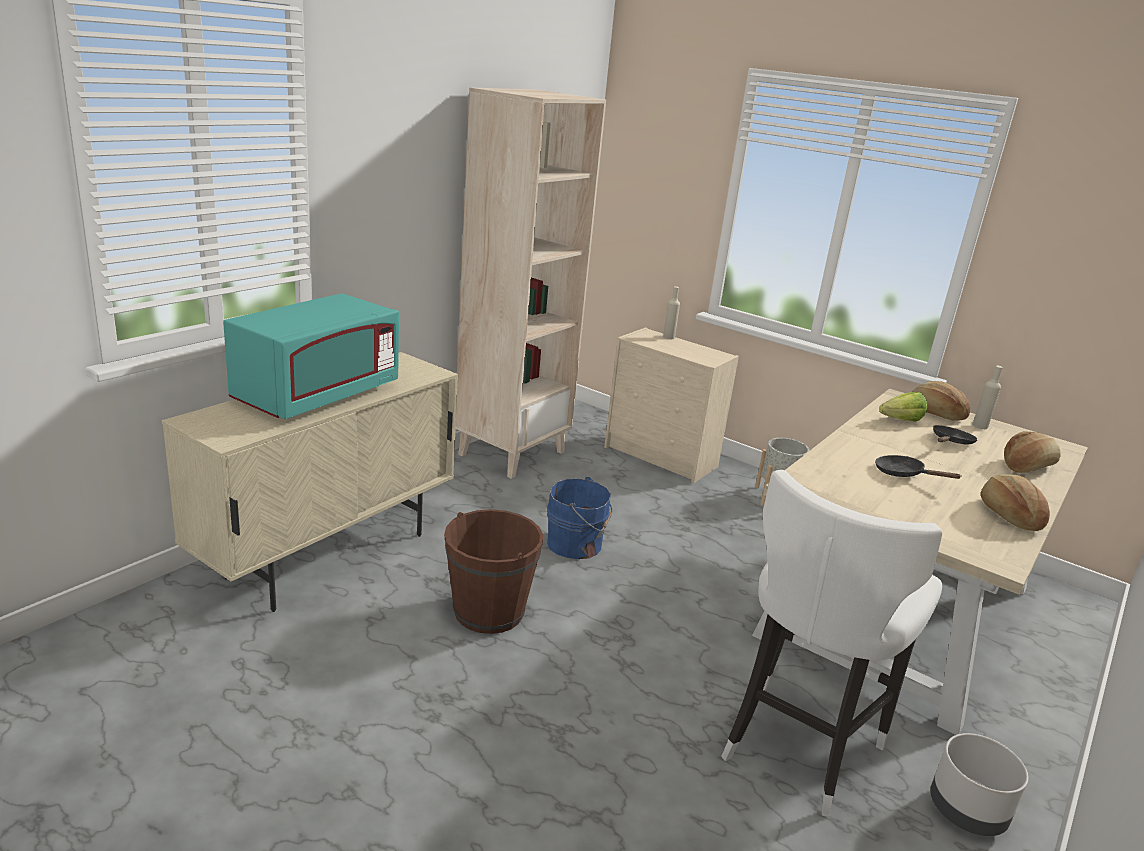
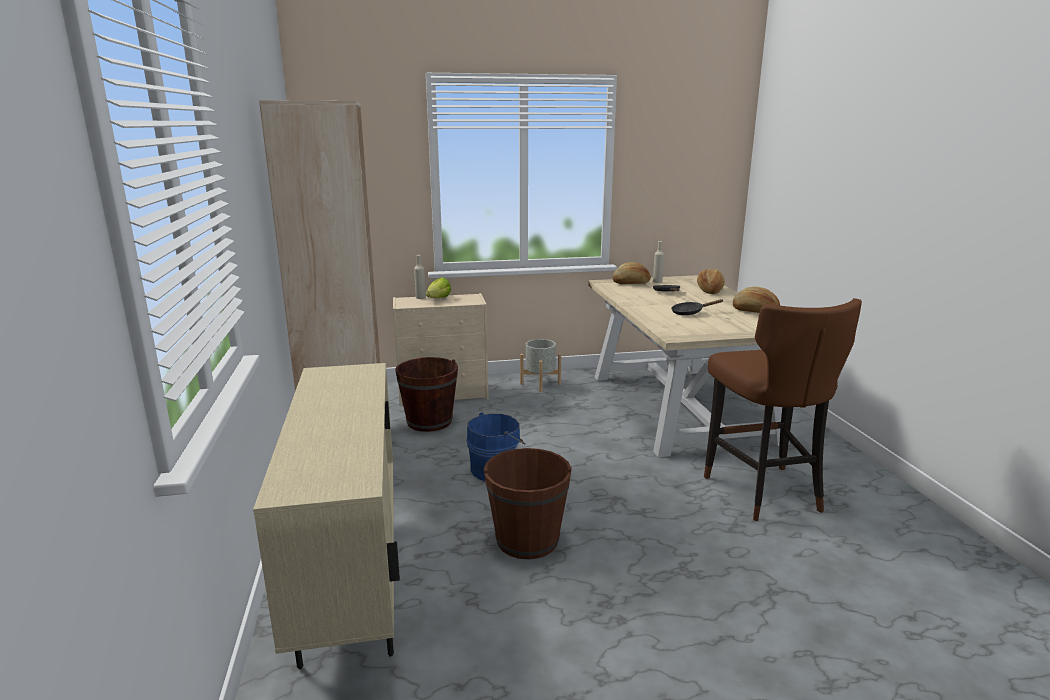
camera: 45 degrees left, 5 degrees down
turquoise microwave [223,293,399,419] -> none
white stool [721,470,942,817] -> brown stool [704,298,862,521]
lettuce [879,392,927,422] -> lettuce moved to [426,277,451,298]
grey planter [930,733,1029,836] -> none
none -> brown bucket [395,357,458,432]

